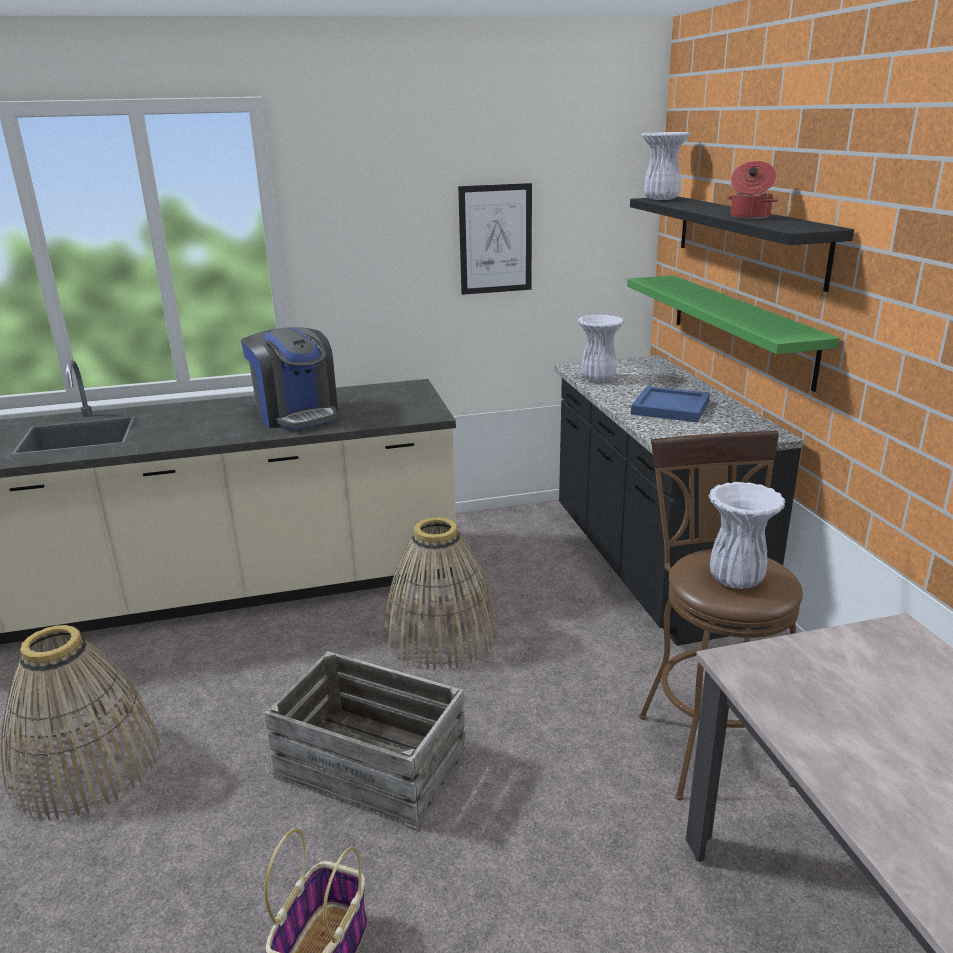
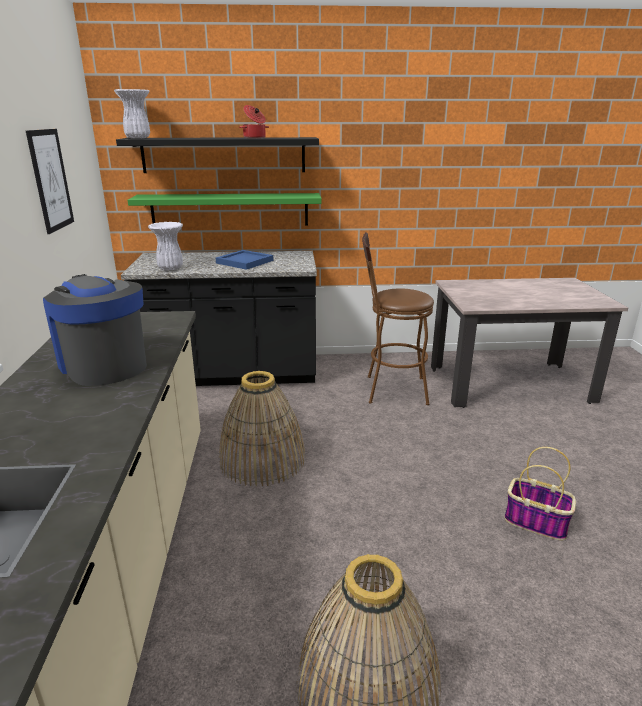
camera: 80 degrees left, 0 degrees up
coffee machine [241,327,338,430] -> coffee machine turned 105 degrees counterclockwise [43,274,147,386]
crate [265,651,466,831] -> none
white vase [709,482,785,589] -> none

